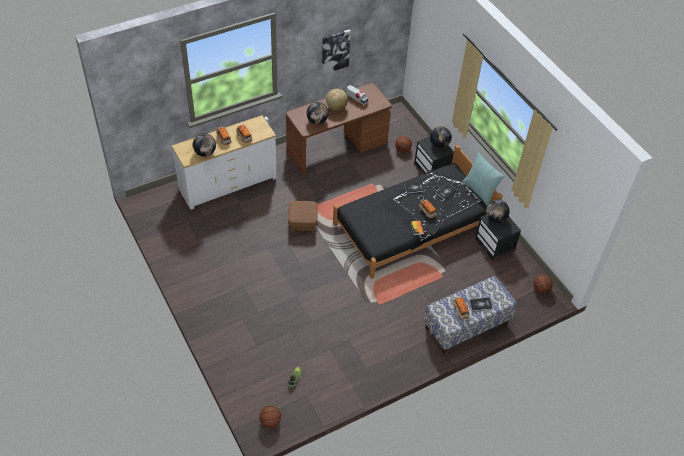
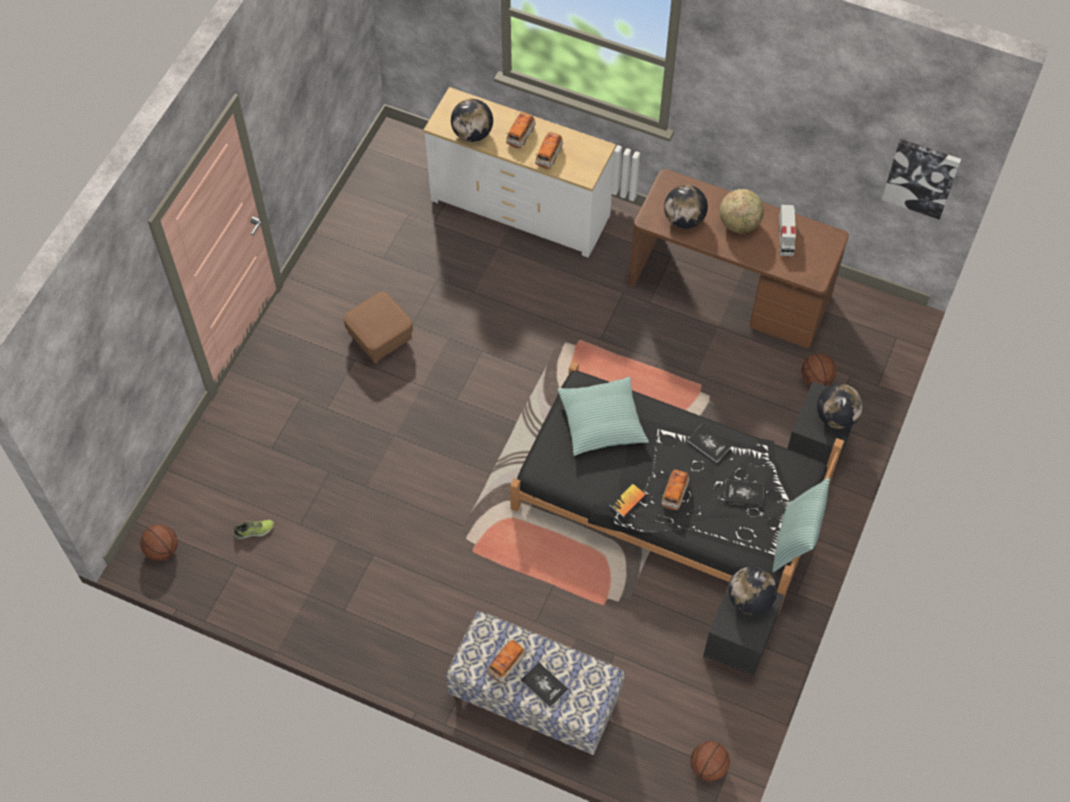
camera: 55 degrees right, 10 degrees up
brown ottoman [288,201,318,233] -> brown ottoman moved to [344,292,413,363]
picture [322,29,351,75] -> picture moved to [882,139,961,220]
none -> pillow [557,377,649,456]

